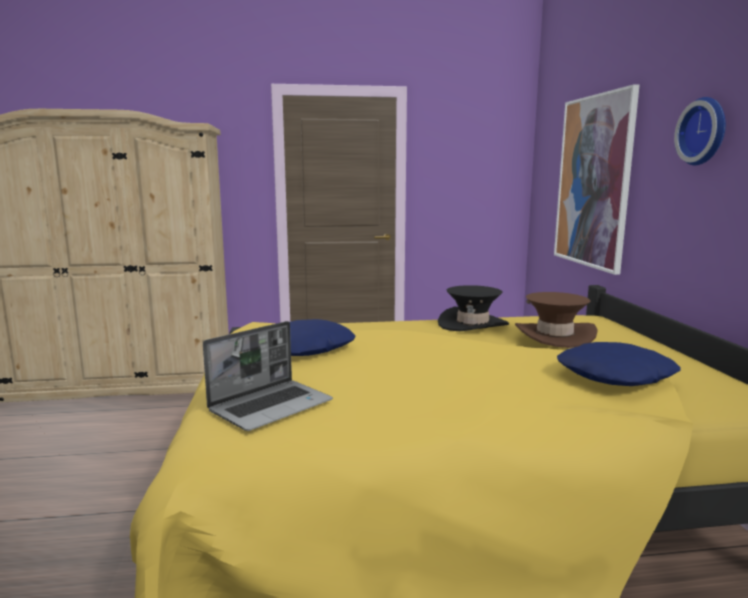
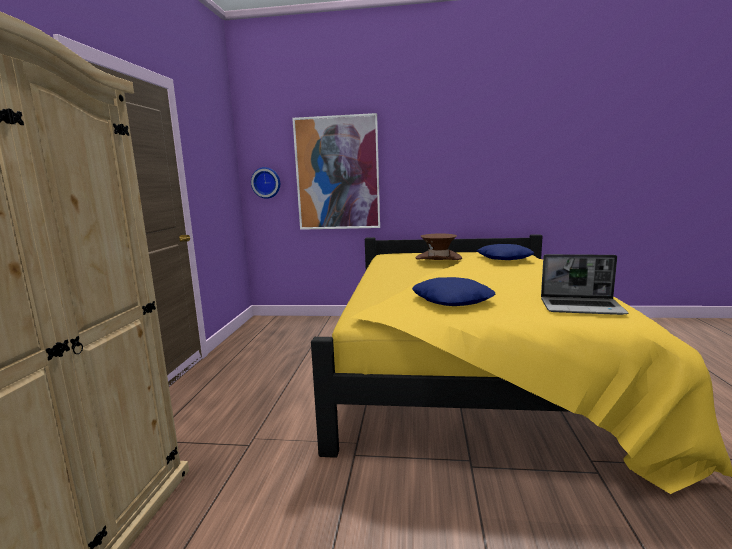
camera: 75 degrees left, 0 degrees up
laptop [203,321,333,431] -> laptop turned 135 degrees clockwise [541,254,628,315]
black hat [438,285,509,331] -> none
wall clock [674,97,726,165] -> wall clock moved to [251,167,280,199]

